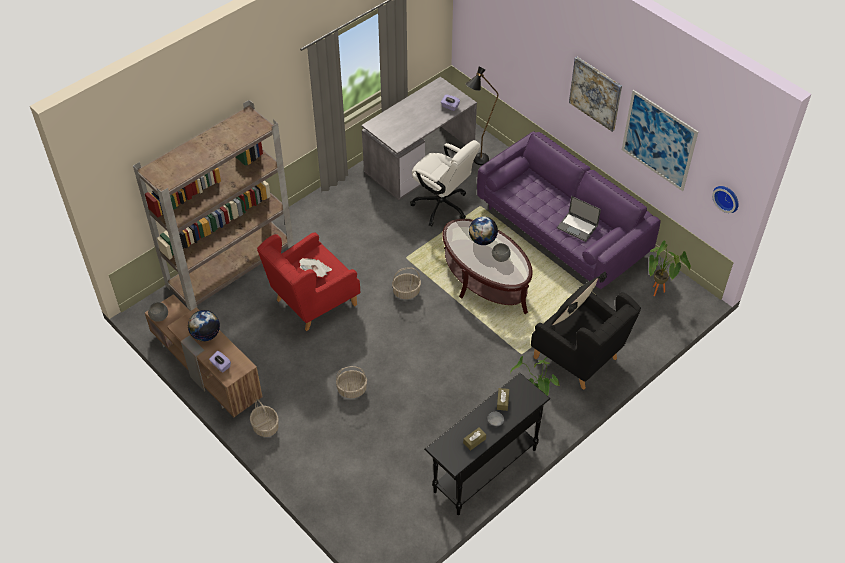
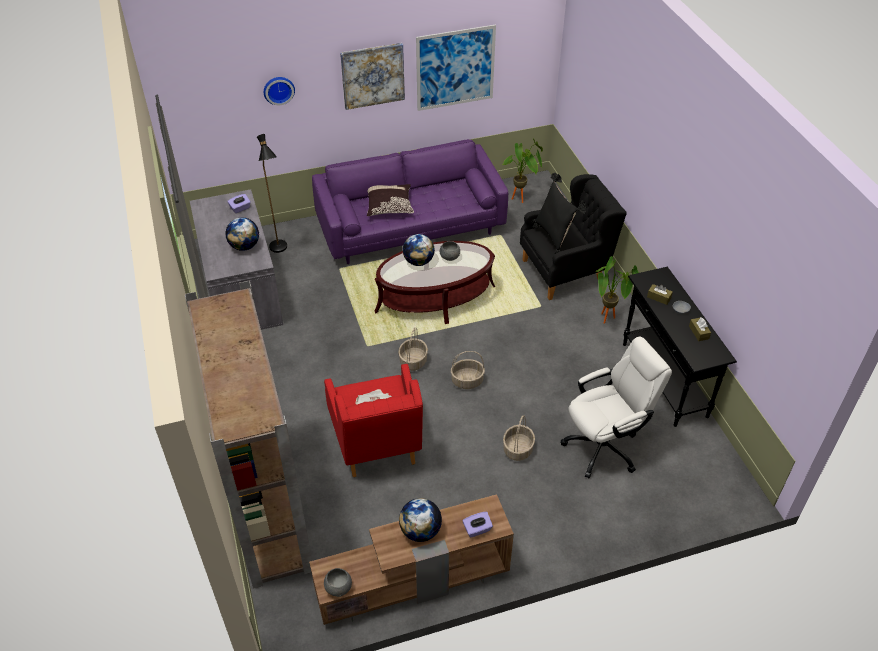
camera: 65 degrees left, 5 degrees down
basket [250,399,279,437] -> basket moved to [451,351,485,389]
white office chair [410,140,481,226] -> white office chair moved to [561,337,672,478]
laptop [557,196,601,242] -> none
wall clock [712,186,739,213] -> wall clock moved to [264,77,295,105]
none -> globe [225,218,259,251]
none -> pillow [367,184,414,216]

